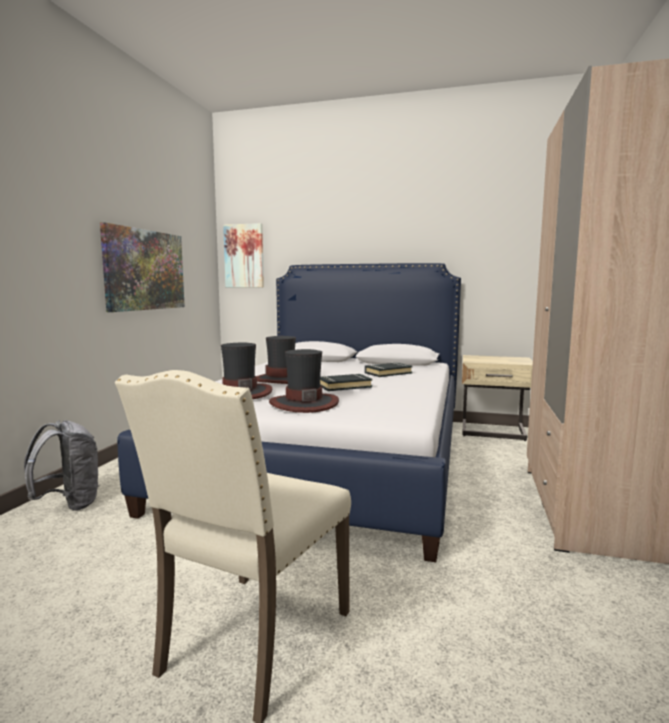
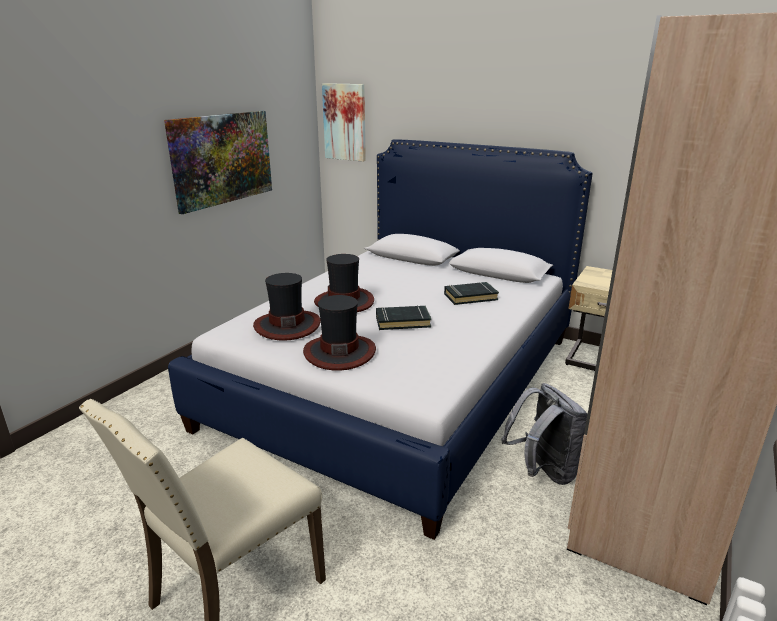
camera: 15 degrees right, 15 degrees up
grey backpack [24,420,98,511] -> grey backpack moved to [502,383,587,485]

